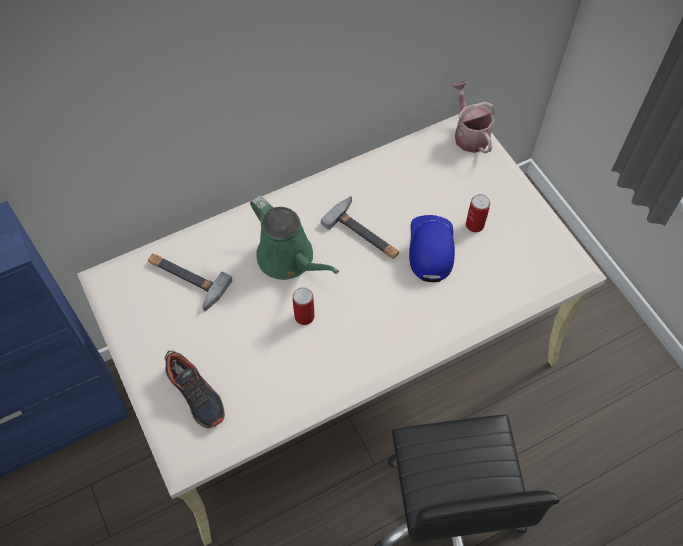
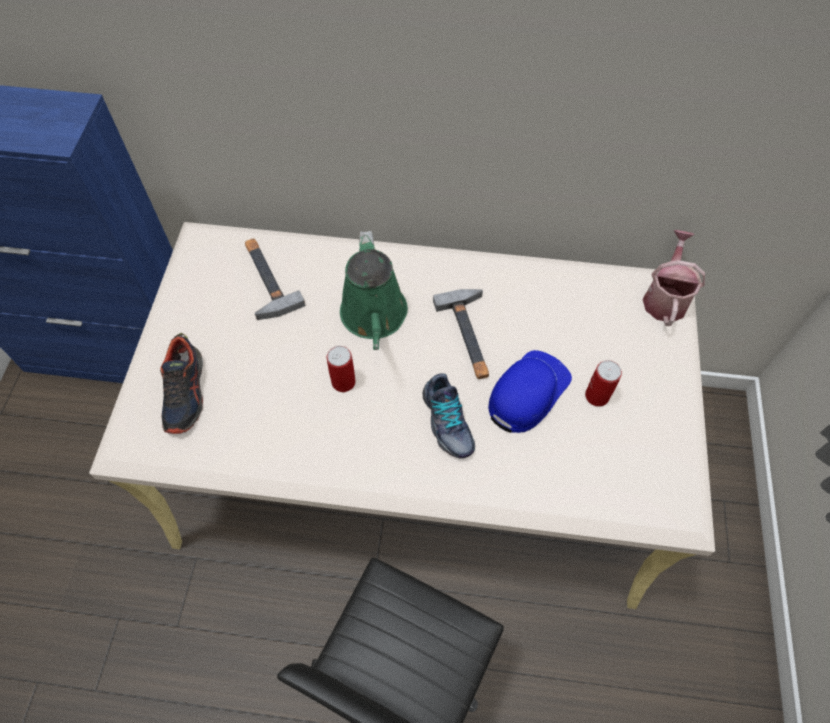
camera: 35 degrees right, 0 degrees up
none -> shoe [423,373,475,458]

